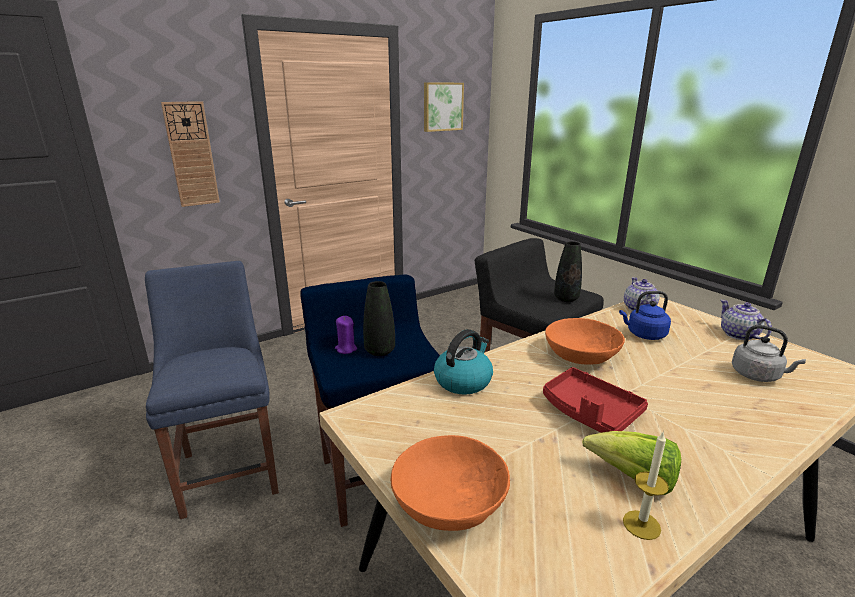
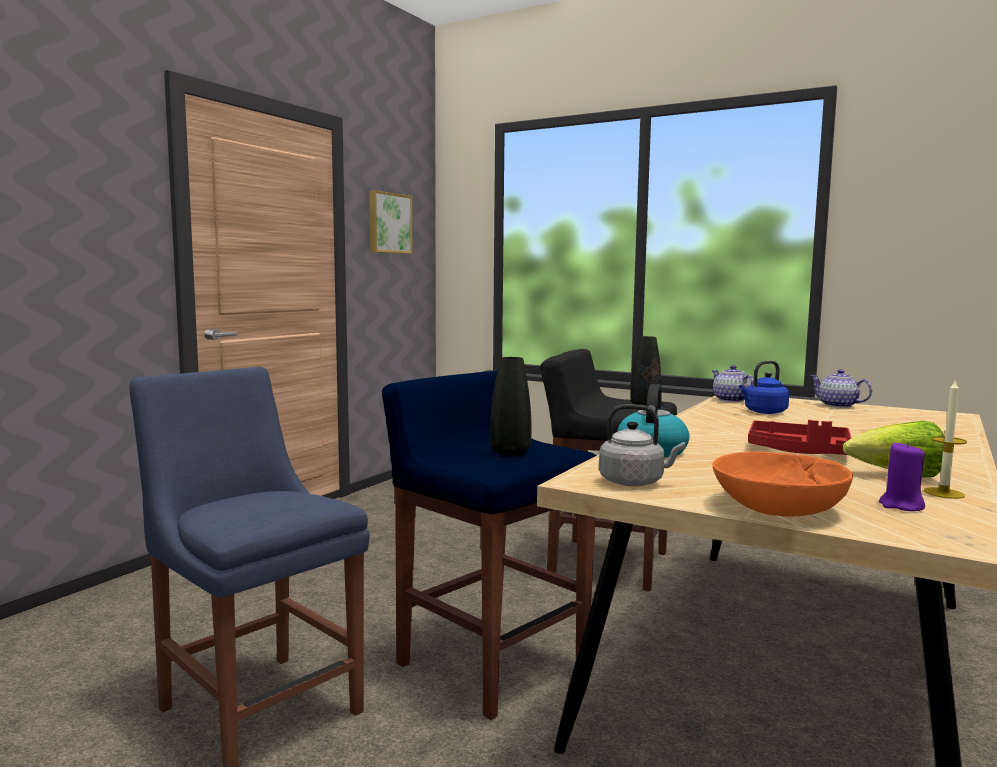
camera: 25 degrees left, 15 degrees down
wall clock [161,101,220,207] -> none
purple candle [335,316,357,354] -> purple candle moved to [879,441,925,511]
orange bowl [545,318,625,365] -> none
grey kettle [732,325,806,382] -> grey kettle moved to [599,404,685,486]

